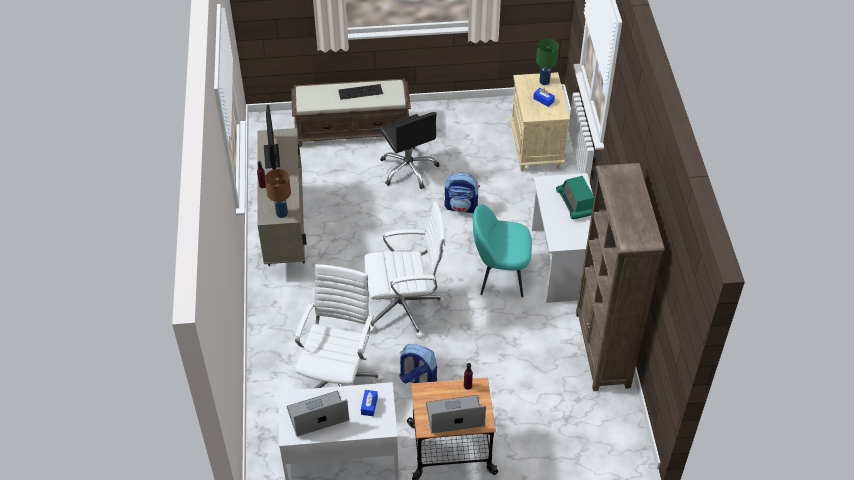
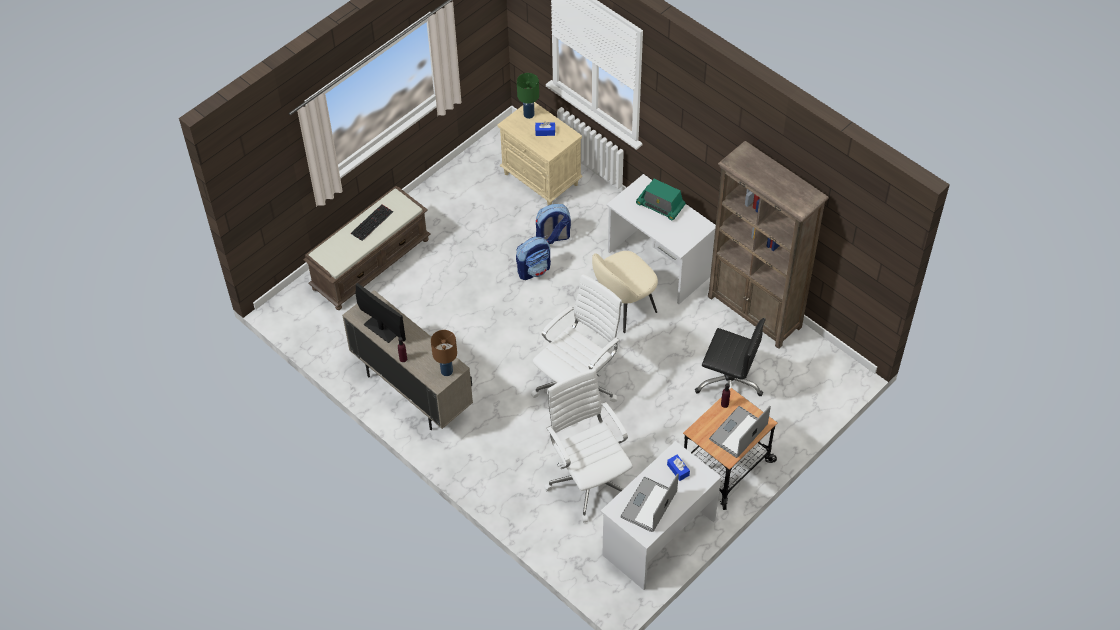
camera: 40 degrees left, 5 degrees up
black office chair [379,112,439,189] -> black office chair moved to [695,318,766,396]
backpack [399,344,437,384] -> backpack moved to [536,204,571,244]
turquoise chair [473,204,532,297] -> beige chair [592,251,658,333]

